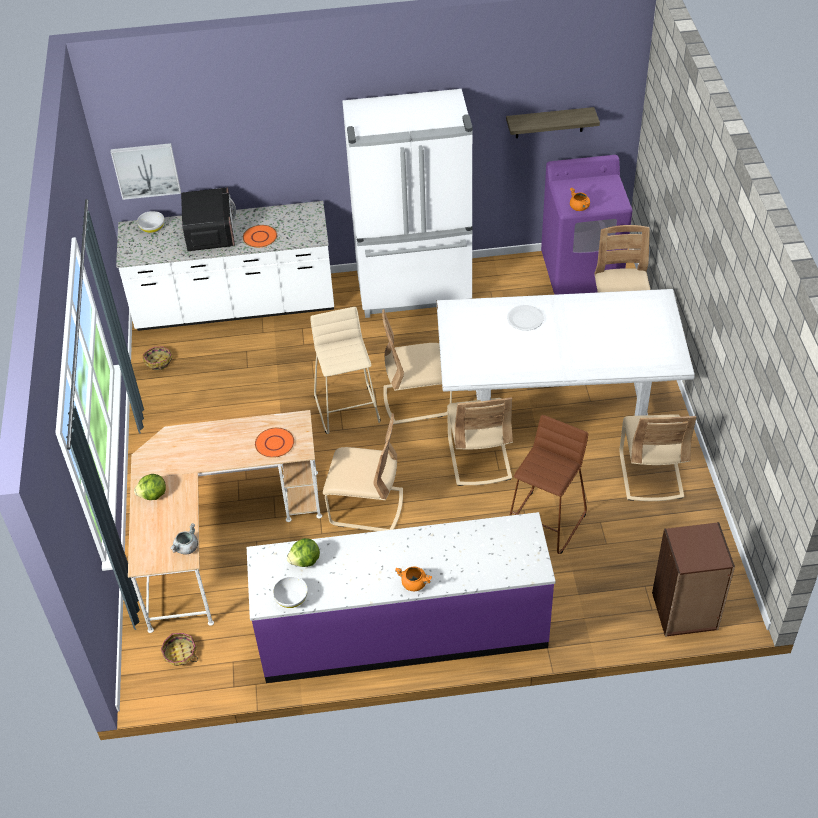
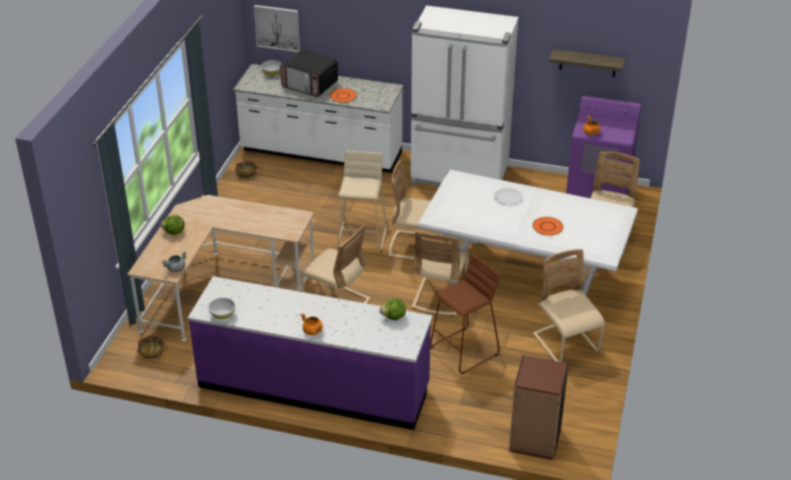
camera: 20 degrees right, 10 degrees down
microwave [181,187,236,251] -> microwave turned 105 degrees clockwise [280,49,338,97]
orange plate [255,428,294,458] -> orange plate moved to [532,217,563,236]
lettuce [287,538,320,567] -> lettuce moved to [379,298,406,320]
beige chair [620,414,696,501] -> beige chair turned 135 degrees clockwise [533,249,605,362]

